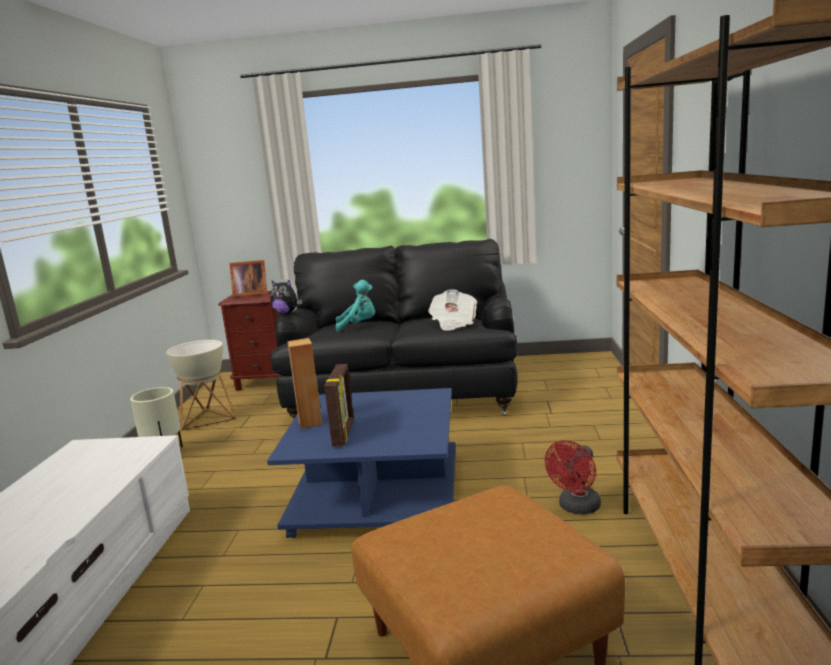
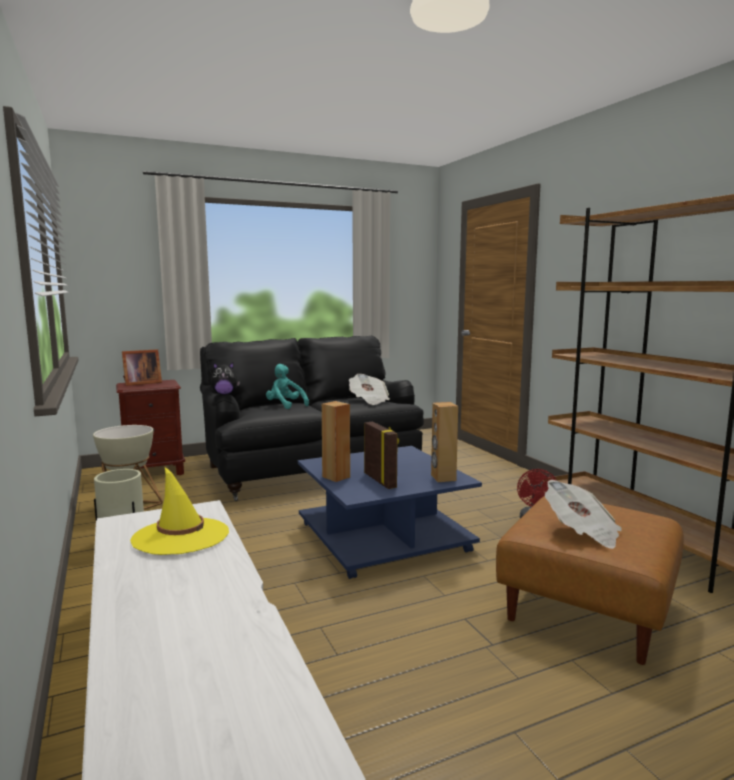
camera: 30 degrees left, 5 degrees down
turquoise plush toy [335,280,375,332] -> turquoise plush toy turned 105 degrees counterclockwise [266,364,309,409]
none -> yellow hat [130,466,229,555]
none -> brown speaker [431,402,458,482]
none -> newspaper [545,480,622,549]

